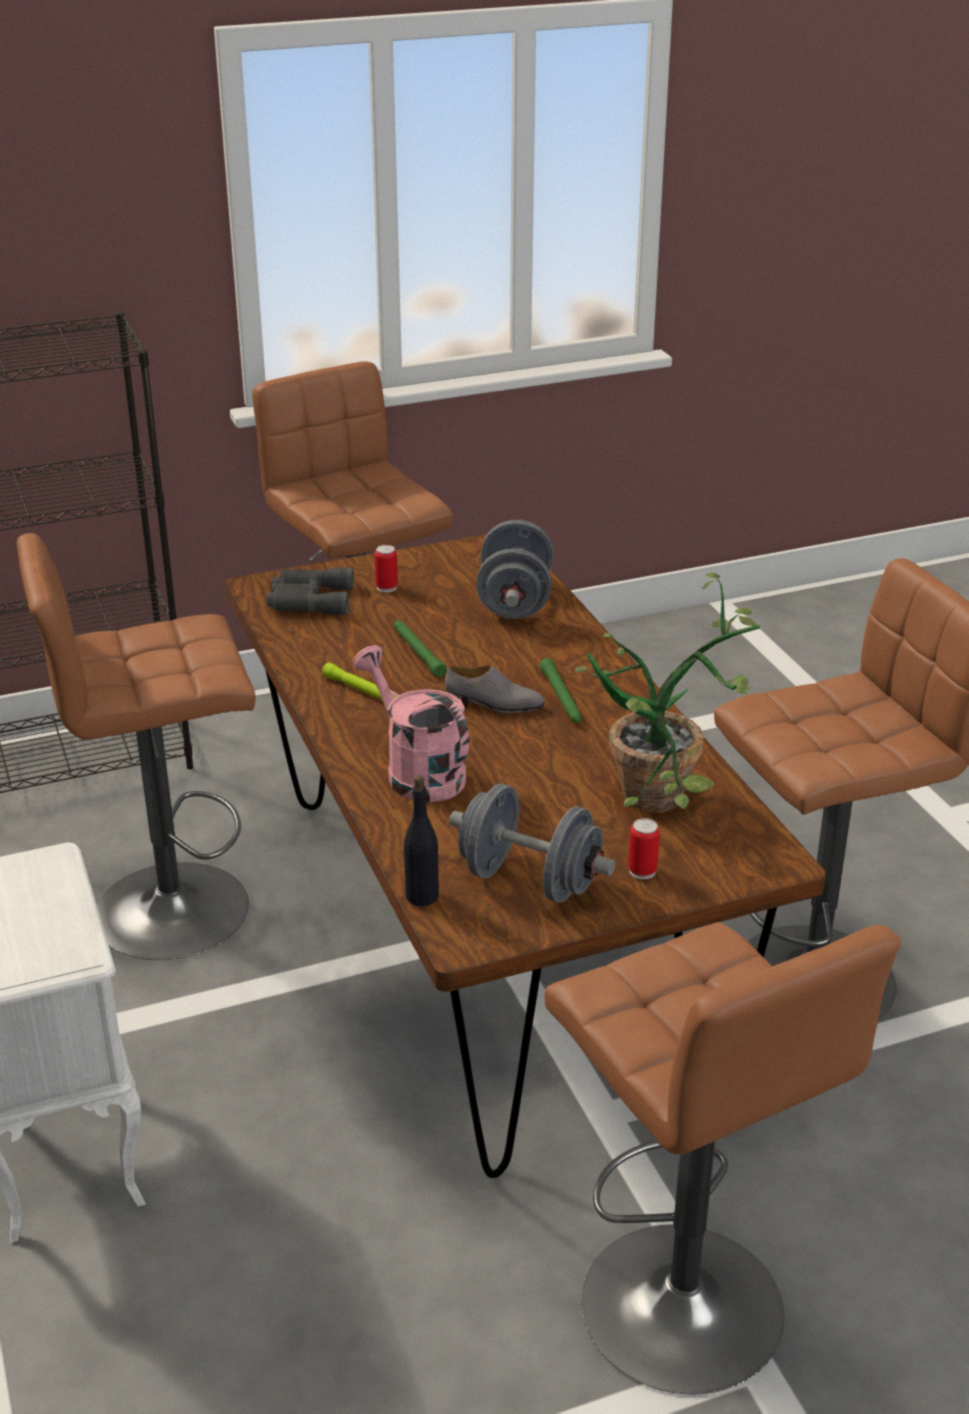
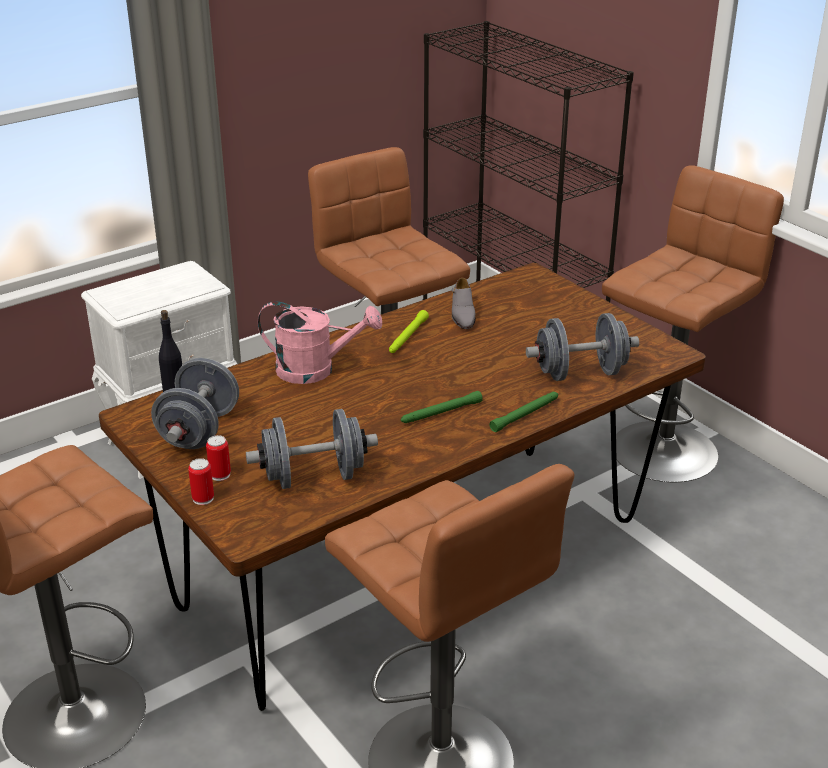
camera: 75 degrees right, 0 degrees up
grey binoculars [267,568,354,615] -> none
pink watering can [353,645,469,802] -> pink watering can turned 60 degrees clockwise [258,301,382,384]
can [375,545,398,592] -> can moved to [188,458,214,505]
green flashlight [394,620,447,677] -> green flashlight moved to [489,392,558,432]
grey shoe [445,665,545,713] -> grey shoe moved to [452,277,476,329]
potted plant [575,572,760,813] -> grey dumbbell [246,409,378,489]

